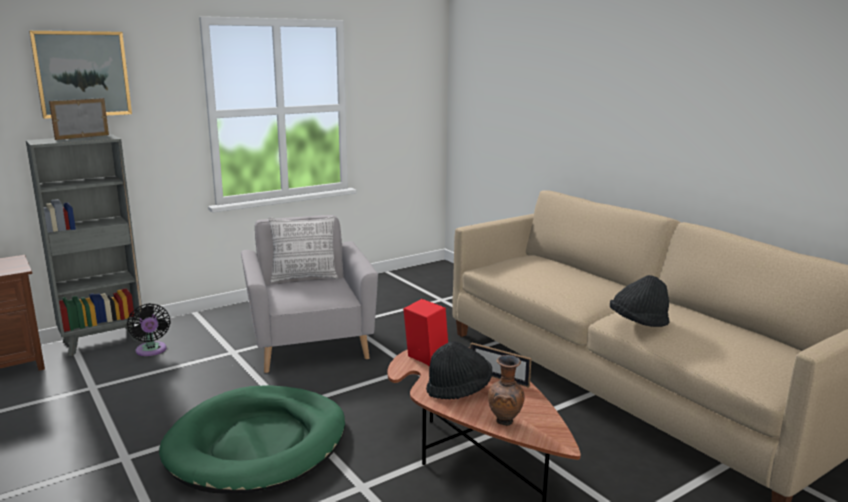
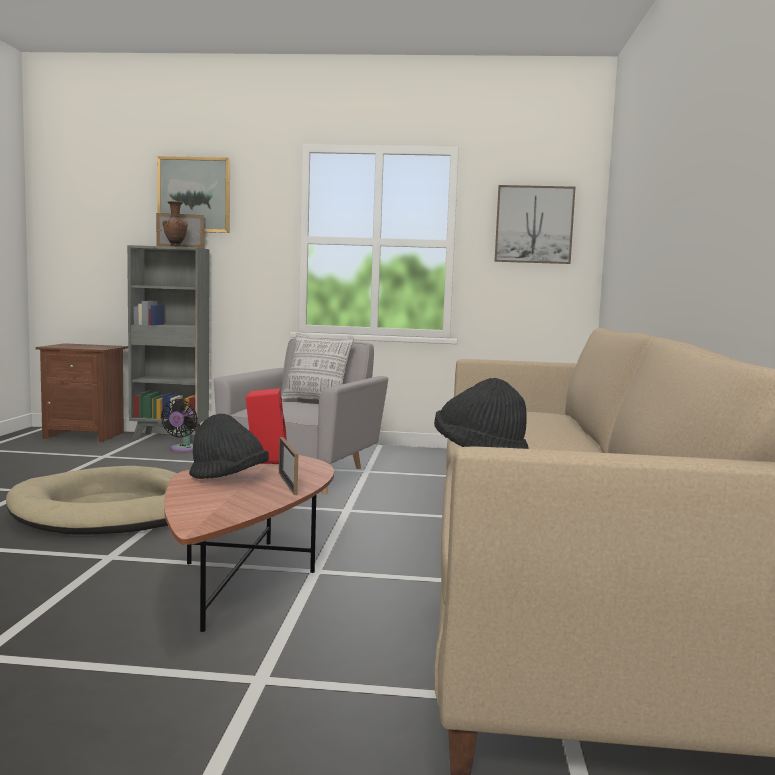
camera: 40 degrees right, 10 degrees down
green dog bed [159,385,345,494] -> beige dog bed [6,466,177,535]
brown vase [488,355,525,426] -> brown vase moved to [163,201,188,247]
none -> picture [494,185,575,264]

